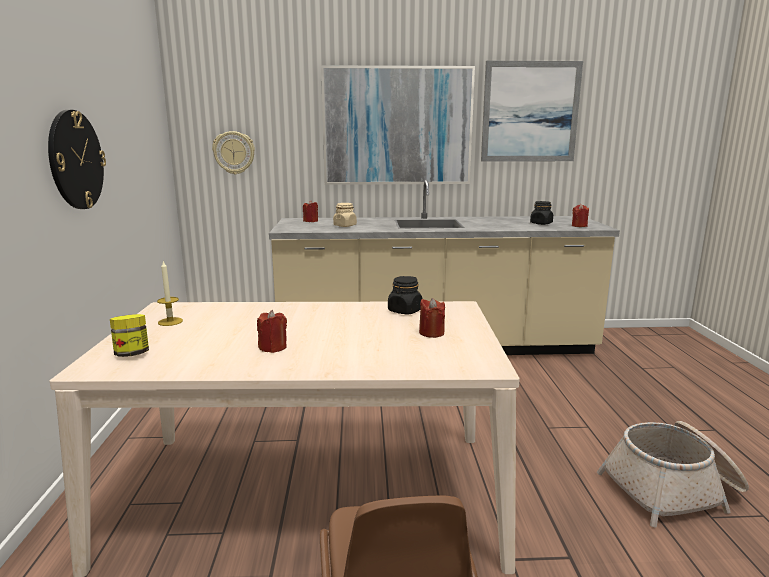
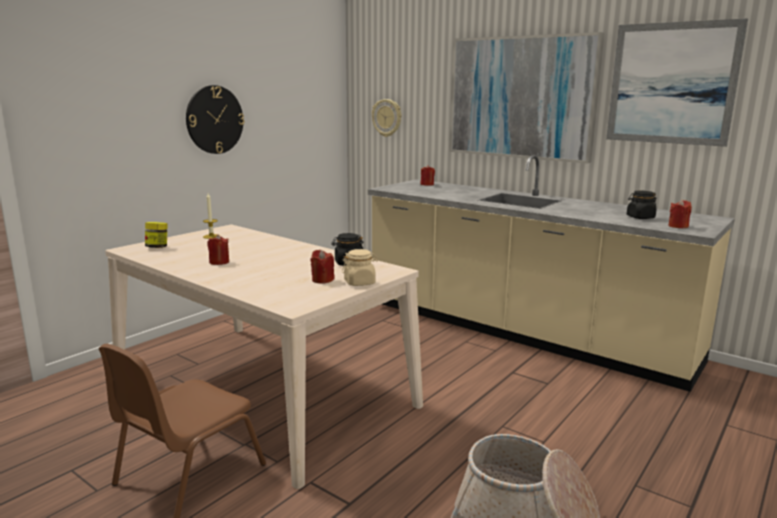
camera: 40 degrees right, 0 degrees up
beige jar [333,203,357,227] -> beige jar moved to [342,249,378,286]

